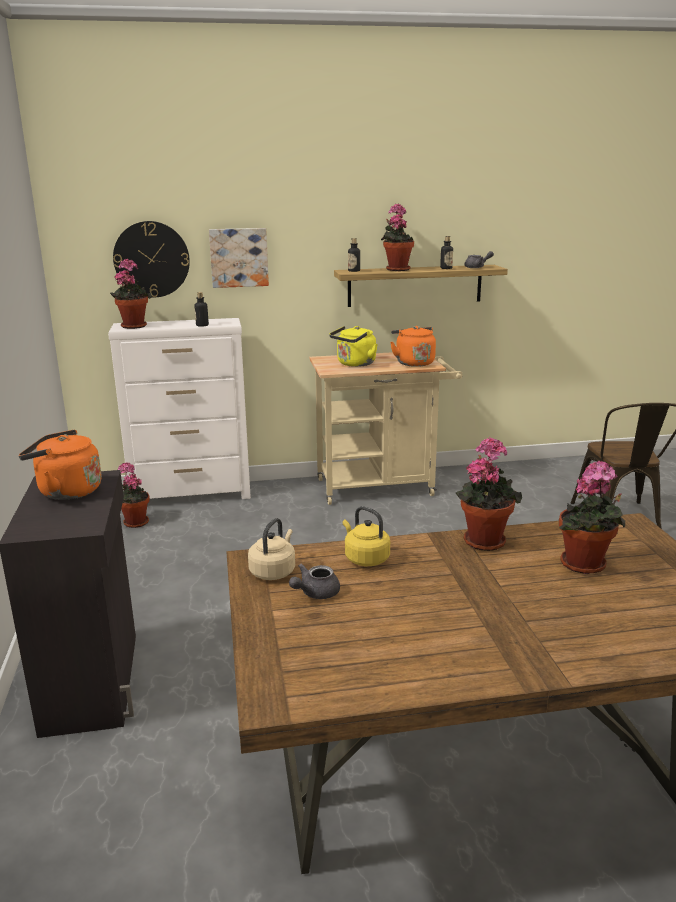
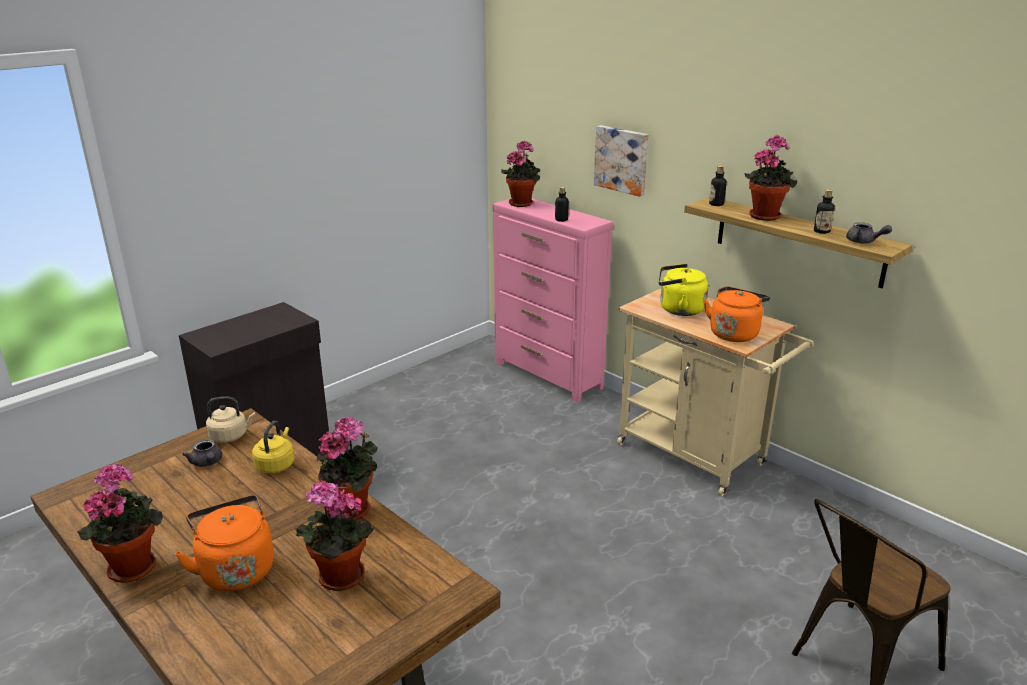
camera: 55 degrees right, 5 degrees up
orange kettle [19,430,102,500] -> orange kettle moved to [175,495,274,591]
white dresser [108,318,251,499] -> pink dresser [493,198,613,402]
wall clock [113,221,190,297] -> none
potted plant [118,462,149,528] -> potted plant moved to [77,464,163,583]
grey teapot [289,564,340,599] -> grey teapot turned 135 degrees counterclockwise [182,439,222,467]

